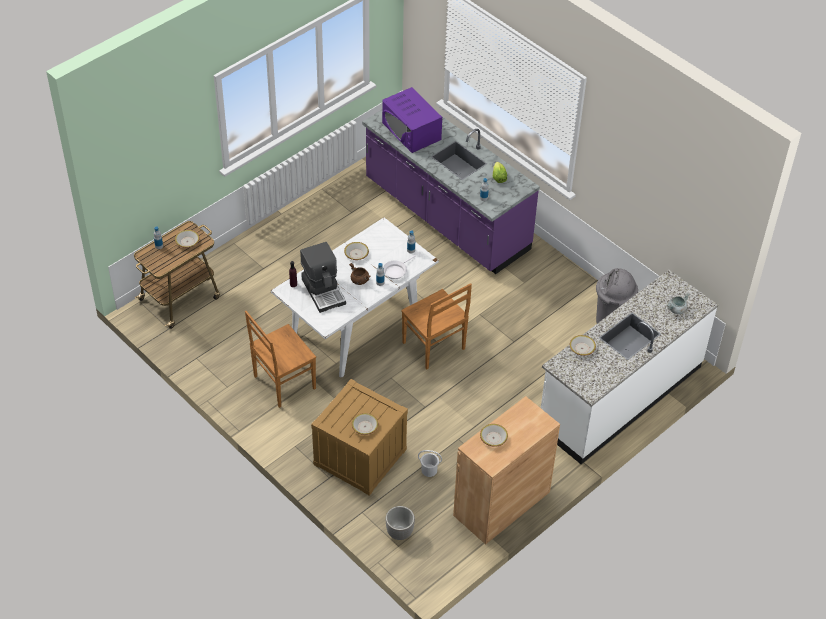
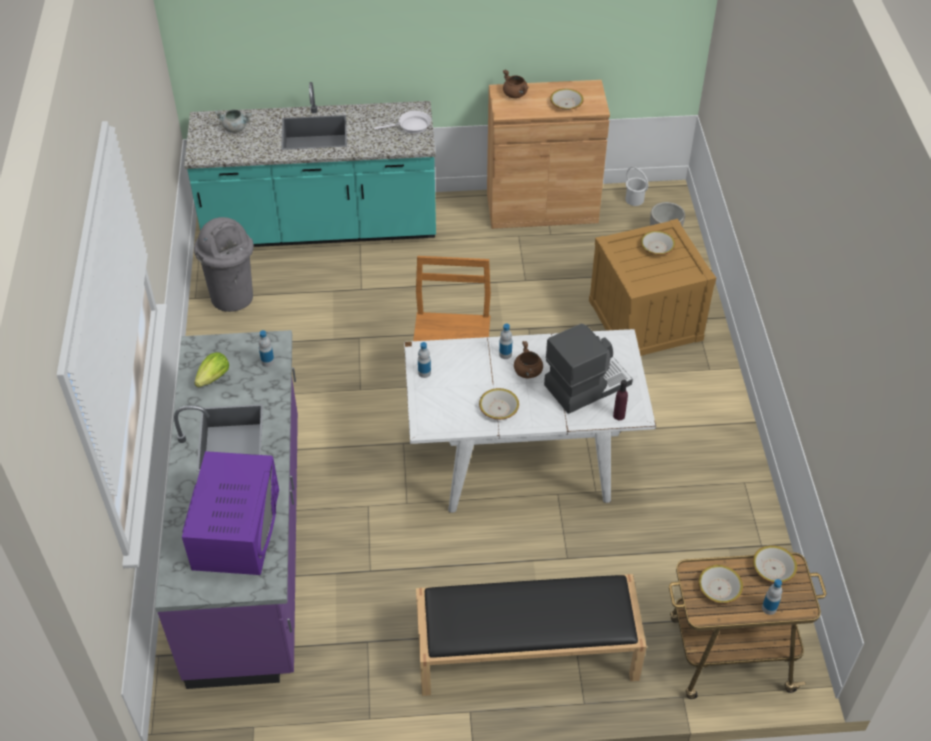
camera: 140 degrees left, 0 degrees up
brown chair [245,311,316,408] -> none
coffee machine [300,242,346,313] -> coffee machine turned 45 degrees clockwise [544,324,633,414]
white frying pan [383,255,416,279] -> white frying pan moved to [374,111,431,134]
white bucket [418,450,442,477] -> white bucket moved to [625,167,648,206]
white counter [541,270,718,464] -> turquoise counter [184,82,436,247]
bowl [570,335,596,356] -> bowl moved to [753,545,797,583]
none -> black bench [416,574,647,696]
none -> brown cooking pot [503,70,529,98]

